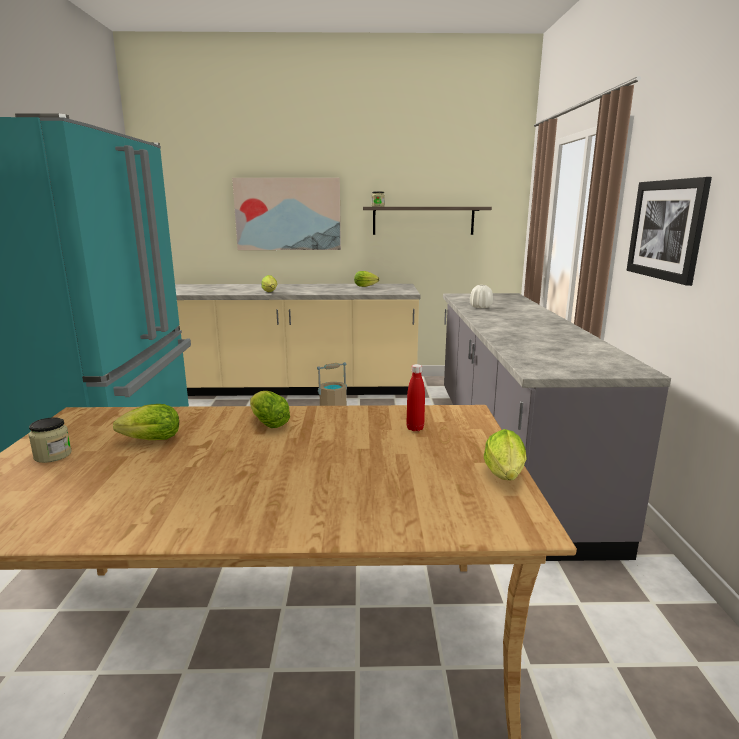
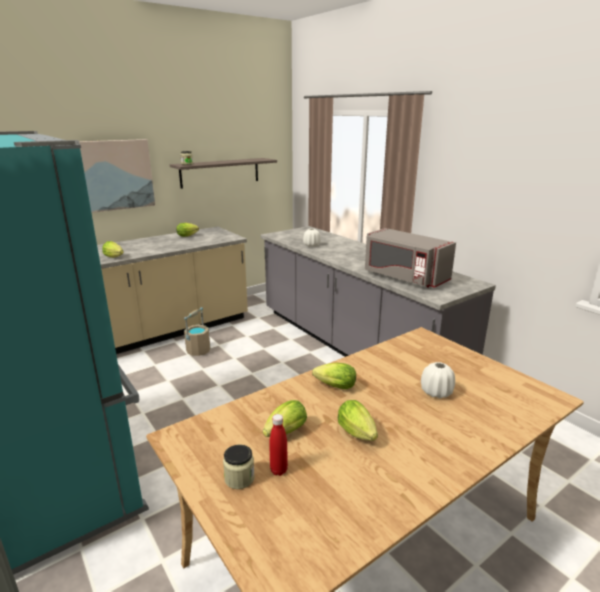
camera: 35 degrees left, 5 degrees up
red bottle [406,364,425,431] -> red bottle moved to [269,414,288,476]
lettuce [484,429,526,480] -> lettuce moved to [338,400,378,441]
picture [627,177,712,286] -> none
none -> grey microwave [365,228,456,288]
none -> white vase [421,362,455,399]

